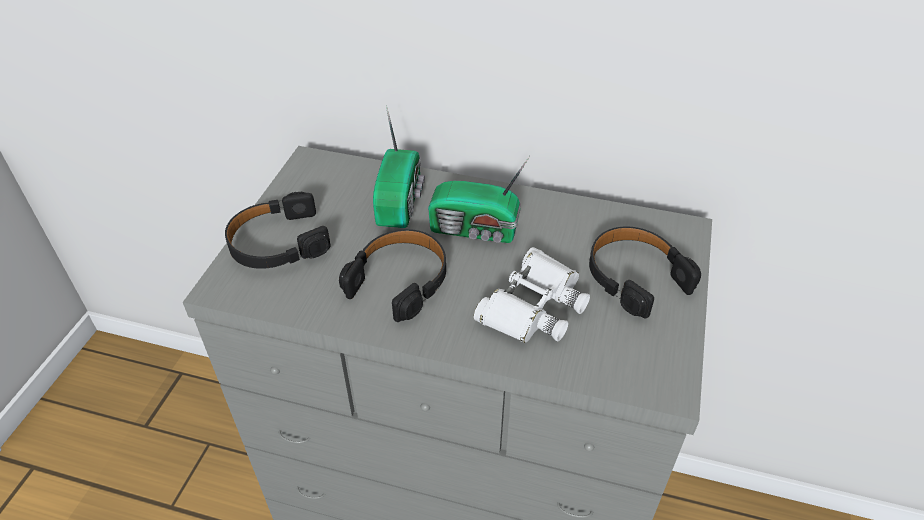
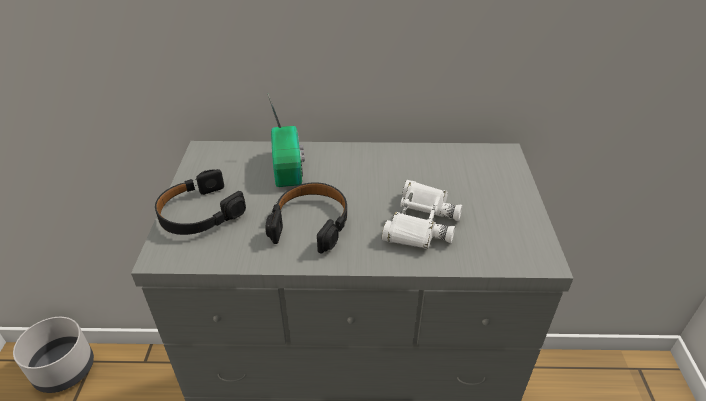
camera: 15 degrees left, 5 degrees down
radio [428,156,530,243] -> none
black headphones [589,226,701,319] -> none
none -> grey planter [13,317,94,393]

